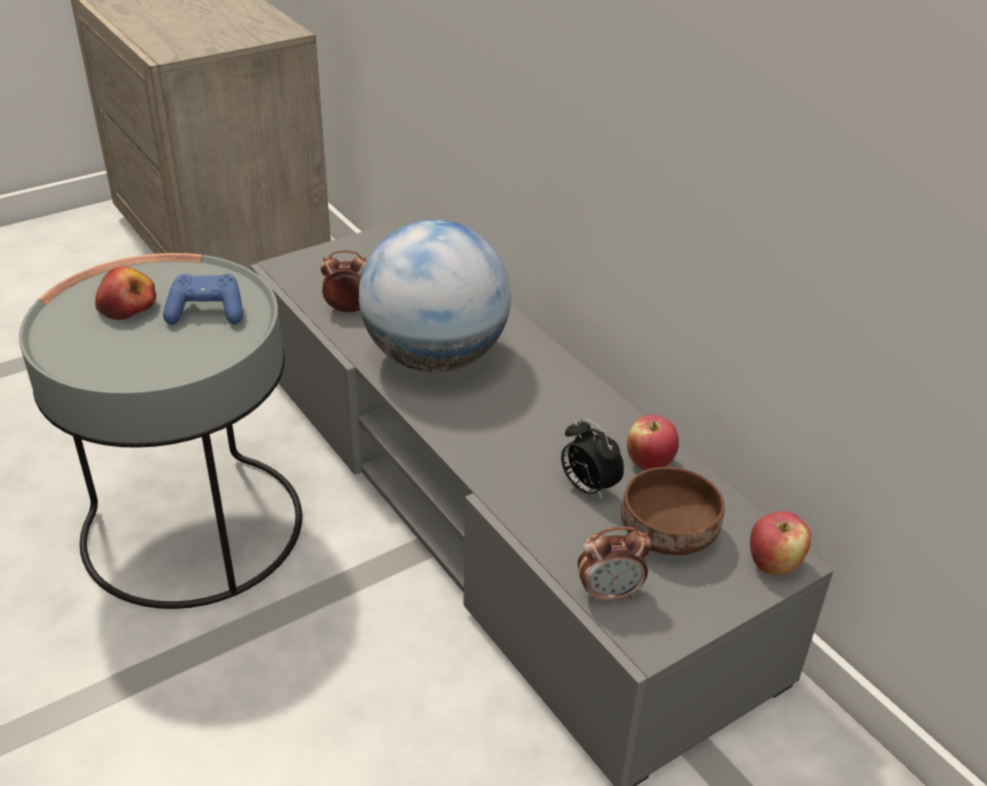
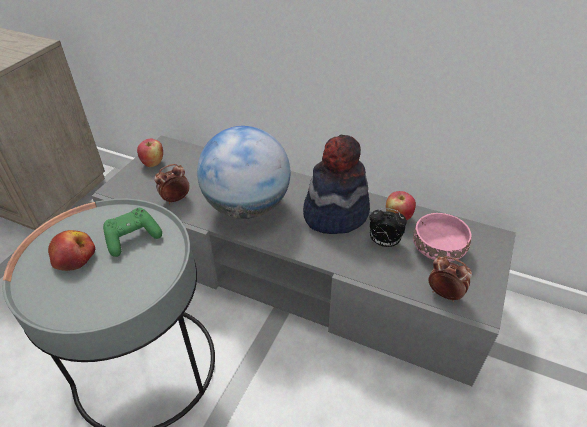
camera: 30 degrees left, 5 degrees up
blue game controller [163,274,243,325] -> green game controller [103,208,162,257]
alarm clock [577,527,651,603] -> alarm clock turned 105 degrees counterclockwise [428,256,472,302]
brown bowl [621,467,725,555] -> pink bowl [413,213,472,262]
apple [750,511,811,575] -> apple moved to [137,138,163,167]
none -> hat [303,135,370,234]

